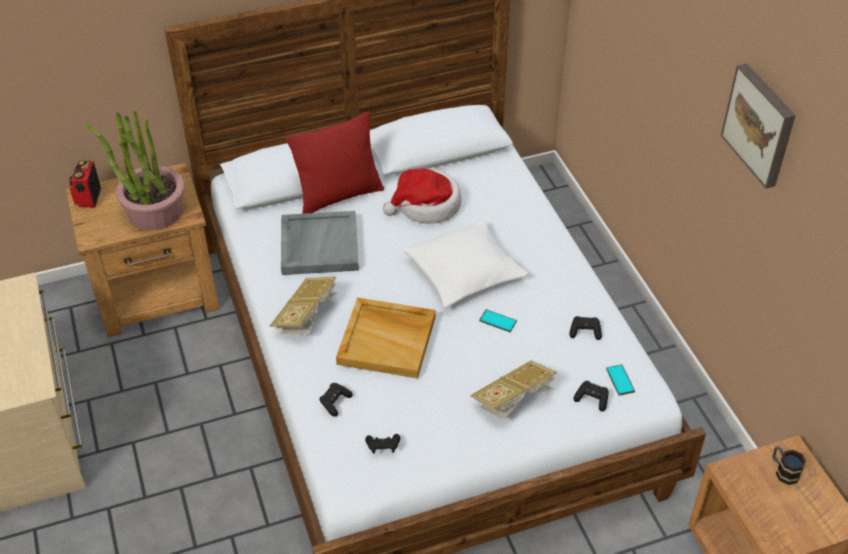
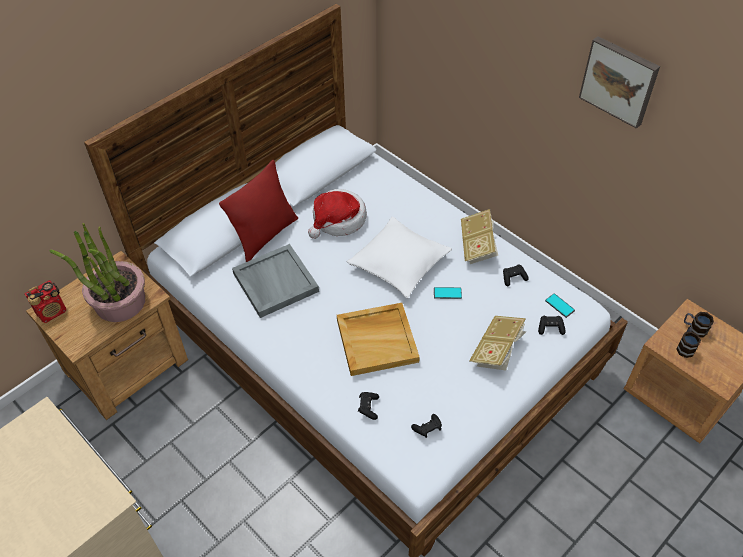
camera: 25 degrees left, 5 degrees up
radio [69,161,101,208] -> radio turned 105 degrees counterclockwise [25,280,66,323]
book [270,277,339,334] -> book moved to [461,209,498,264]
none -> mug [676,327,701,358]

